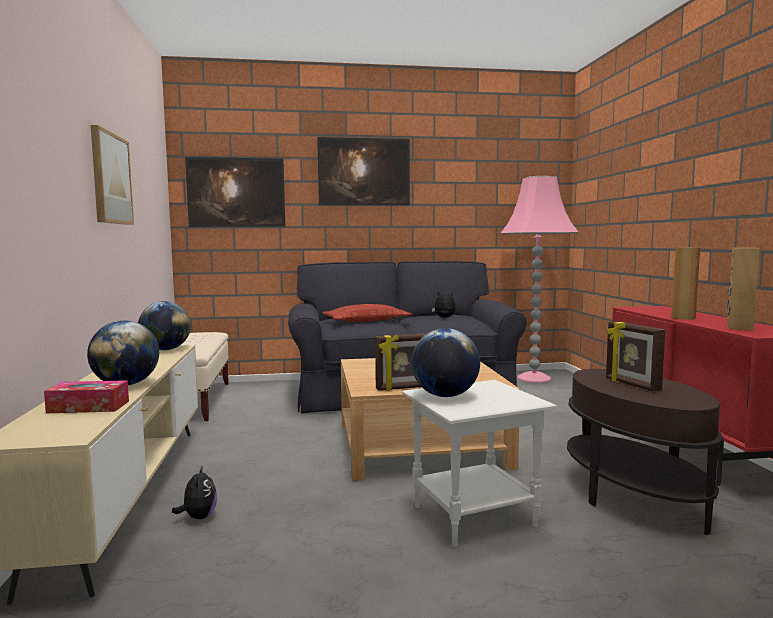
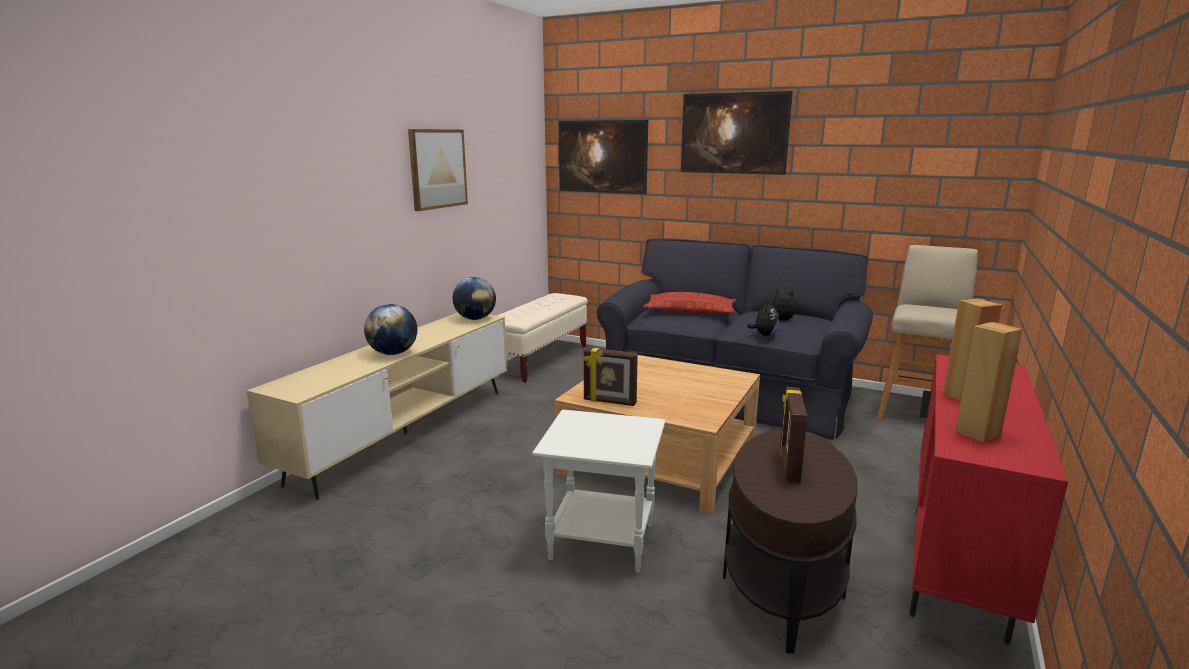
camera: 35 degrees right, 10 degrees up
tissue box [44,380,129,413] -> none
plush toy [172,465,217,519] -> plush toy moved to [747,300,779,336]
globe [412,328,480,397] -> none
pink floor lamp [500,176,579,383] -> beige stool [877,245,978,419]

